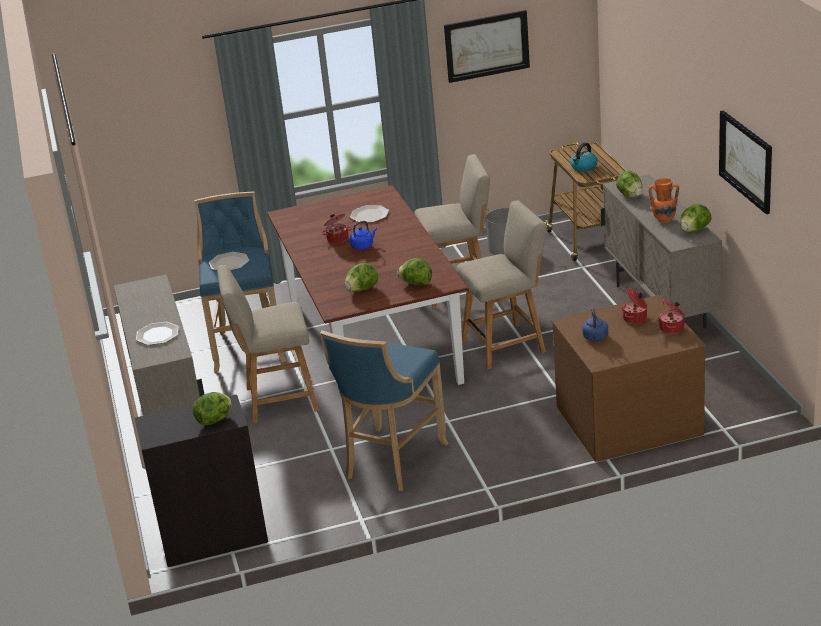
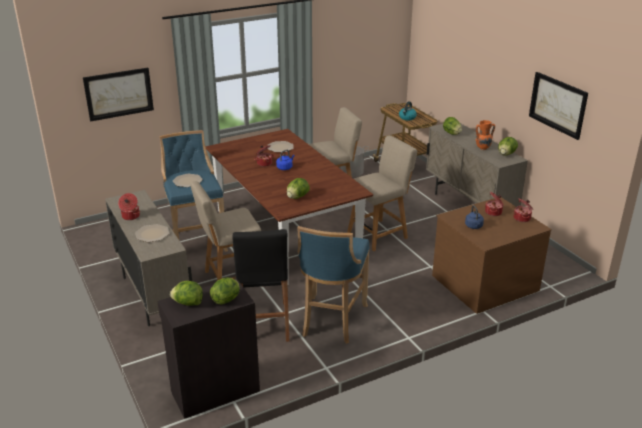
camera: 15 degrees left, 0 degrees up
lettuce [397,258,432,285] -> lettuce moved to [170,281,203,306]
picture [444,10,530,83] -> picture moved to [83,68,154,121]
none -> cooking pot [118,193,140,220]
none -> black stool [232,229,289,342]

